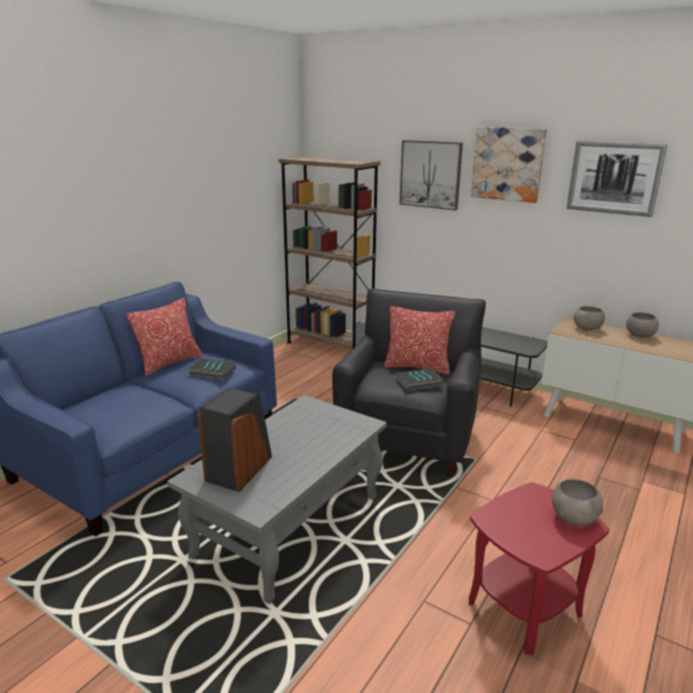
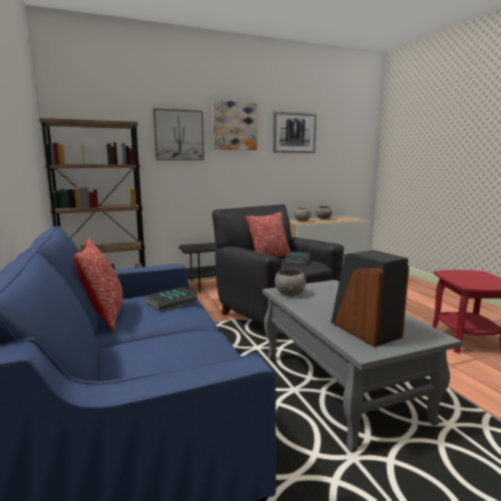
camera: 55 degrees left, 10 degrees down
grey bowl [552,479,603,526] -> grey bowl moved to [275,269,306,296]

